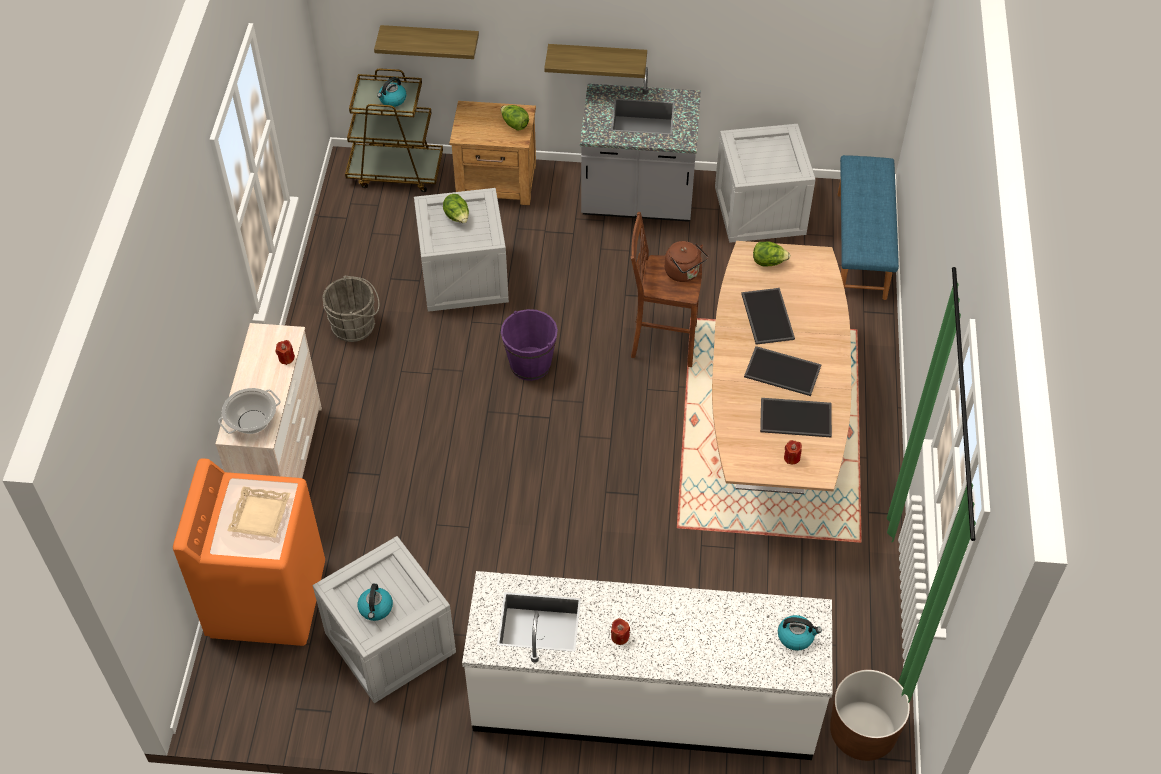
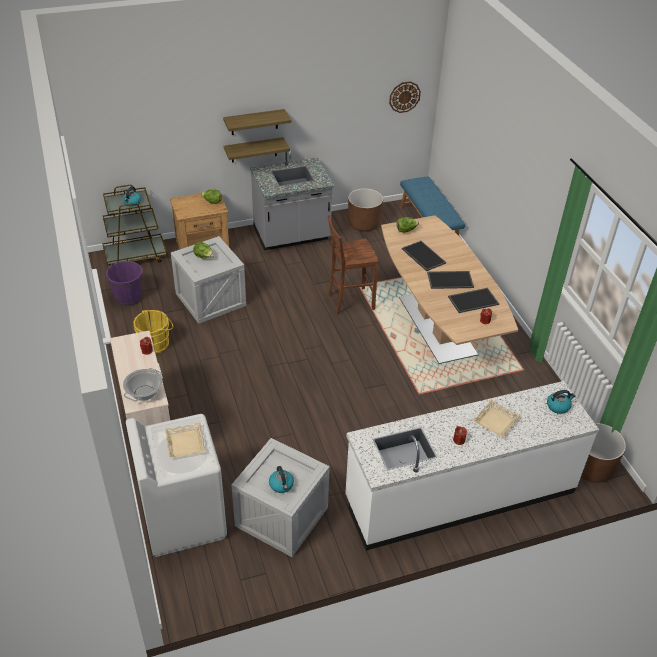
camera: 25 degrees left, 10 degrees down
orange washing machine [173,458,325,646] -> white washing machine [126,414,227,557]
grey bucket [323,276,380,342] -> yellow bucket [133,310,173,354]
shelf [374,25,479,59] -> shelf moved to [223,109,291,135]
purple bucket [501,309,558,381] -> purple bucket moved to [106,261,142,306]
brown kettle [665,241,708,282] -> none
crate [715,124,816,243] -> brown planter [348,188,383,231]
none -> wall clock [389,81,421,113]
none -> beige tray [472,399,521,438]

